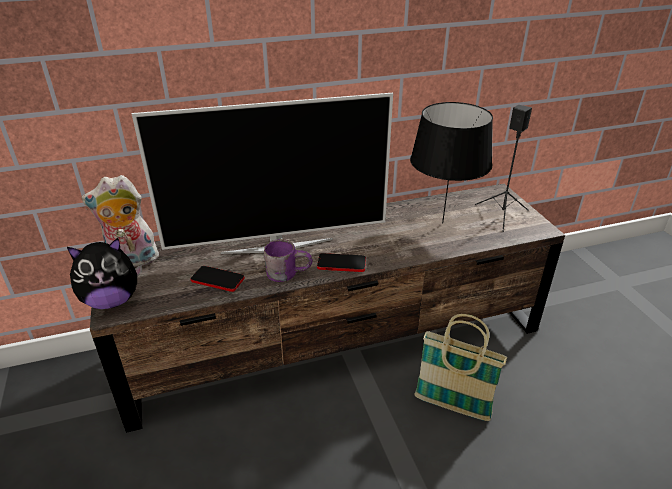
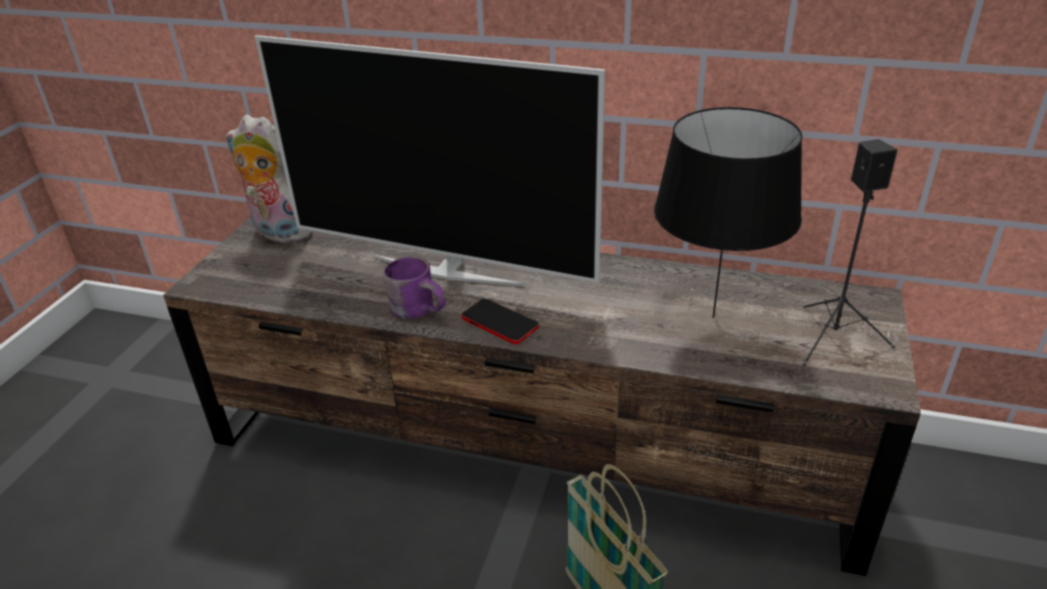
camera: 35 degrees right, 0 degrees up
plush toy [67,238,142,309] -> none
phone [190,266,245,292] -> none

